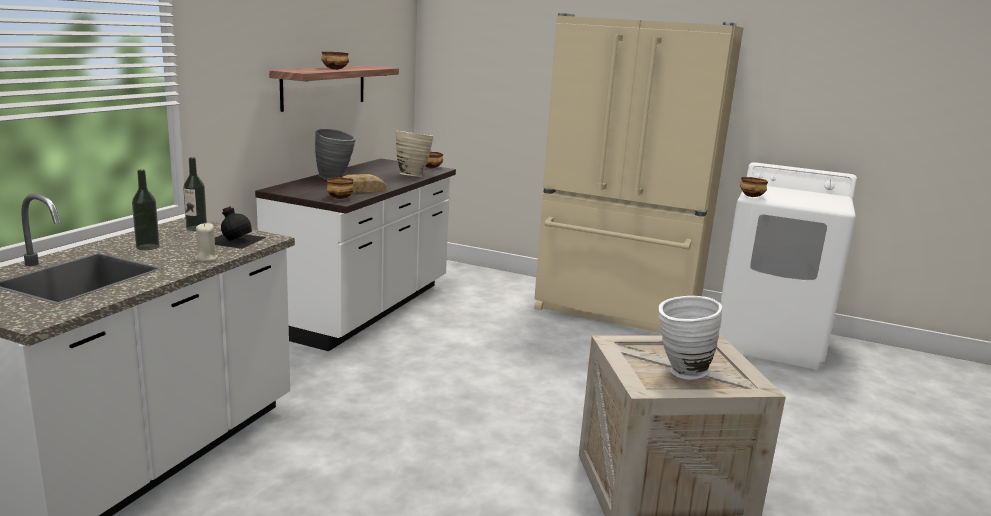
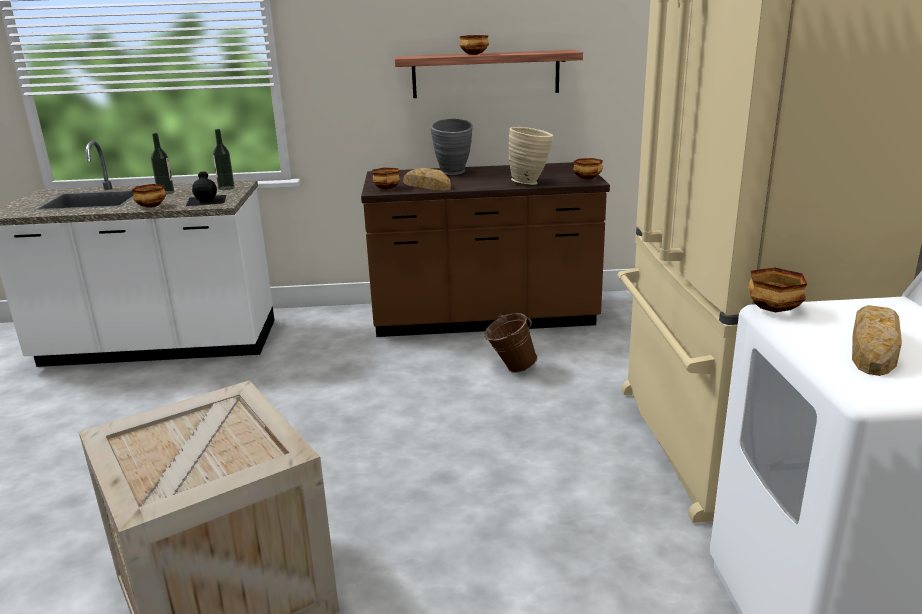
camera: 65 degrees right, 5 degrees up
beige candle [195,223,218,262] -> bowl [132,184,167,208]
white counter [255,158,456,351] -> brown counter [361,162,610,337]
white vase [659,296,722,379] -> none
none -> brown bucket [484,313,538,373]
none -> bread [852,305,902,376]

